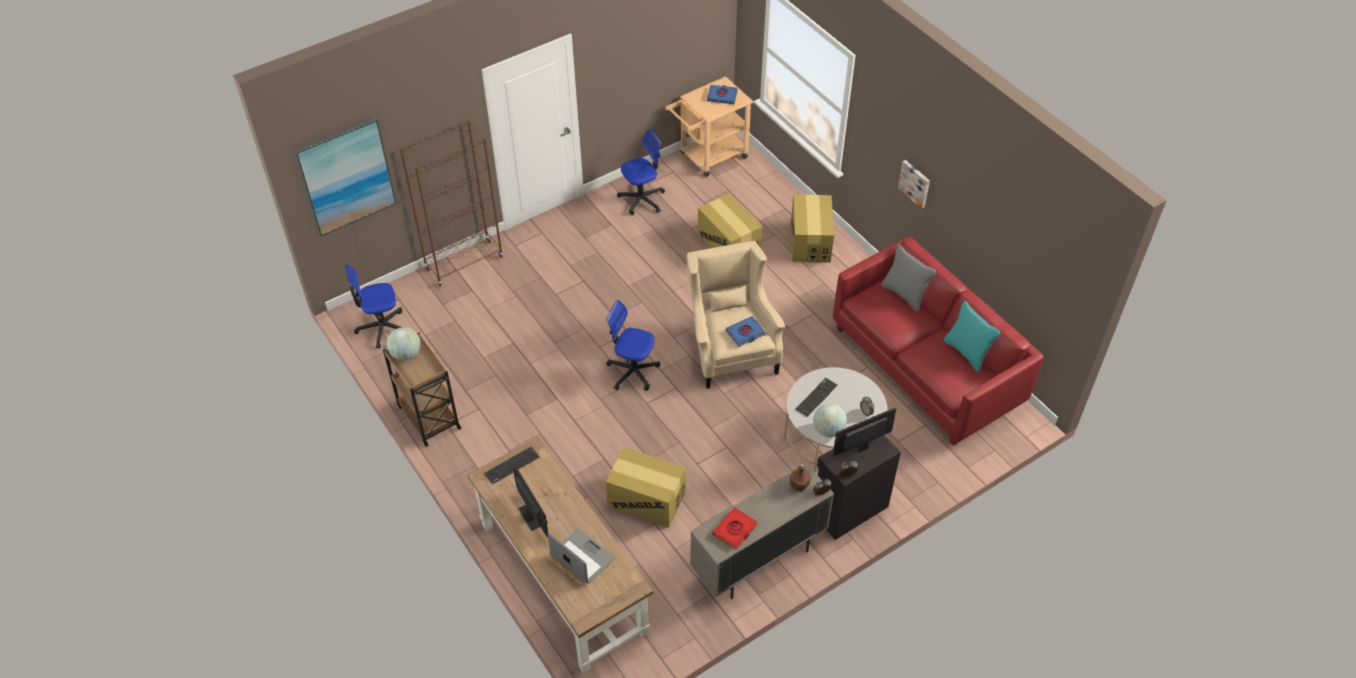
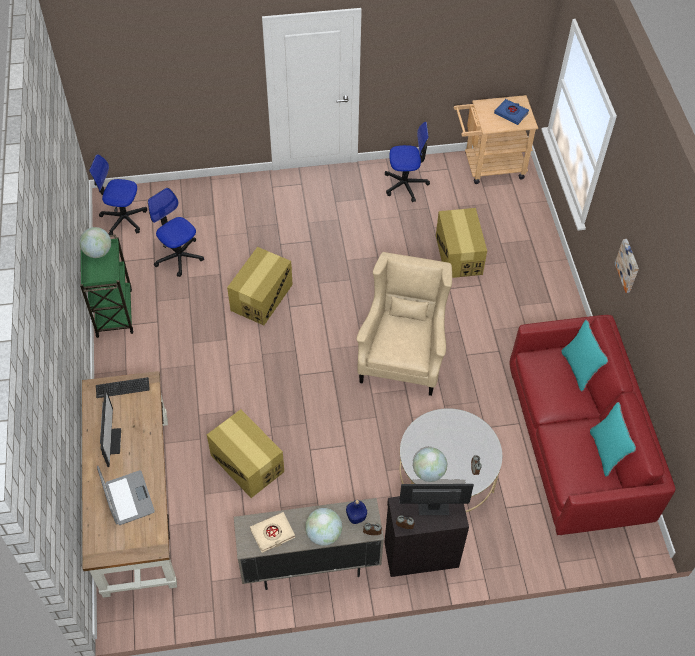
camera: 25 degrees right, 5 degrees up
picture [294,117,397,237] -> none
brown cart [383,333,461,447] -> green cart [80,234,134,338]
brown bookcase [400,120,503,286] -> none
office chair [606,300,660,391] -> office chair moved to [148,188,204,277]
red book [713,507,757,549] -> beige book [250,512,295,553]
blue book [726,316,765,347] -> none
brown bottle [790,464,811,492] -> blue bottle [346,500,367,524]
cardboard box [791,194,834,263] -> cardboard box moved to [227,247,293,325]
keyboard [796,378,838,417] -> none
grey pillow [881,245,936,312] -> turquoise pillow [561,320,608,391]
none -> globe [305,508,342,546]

